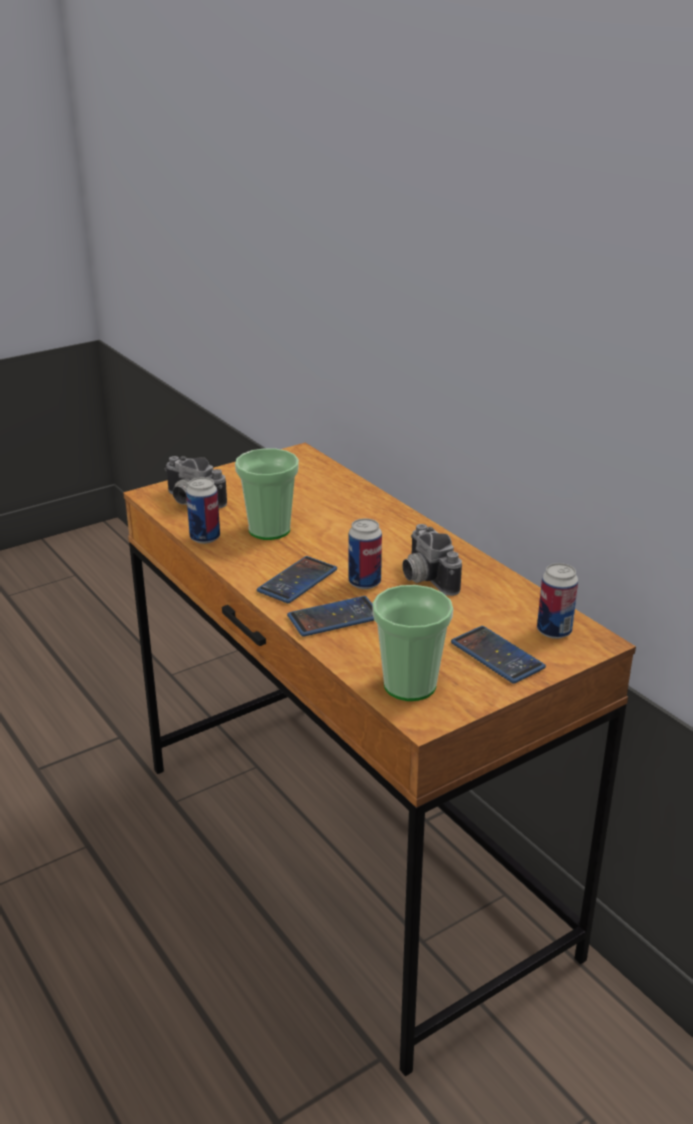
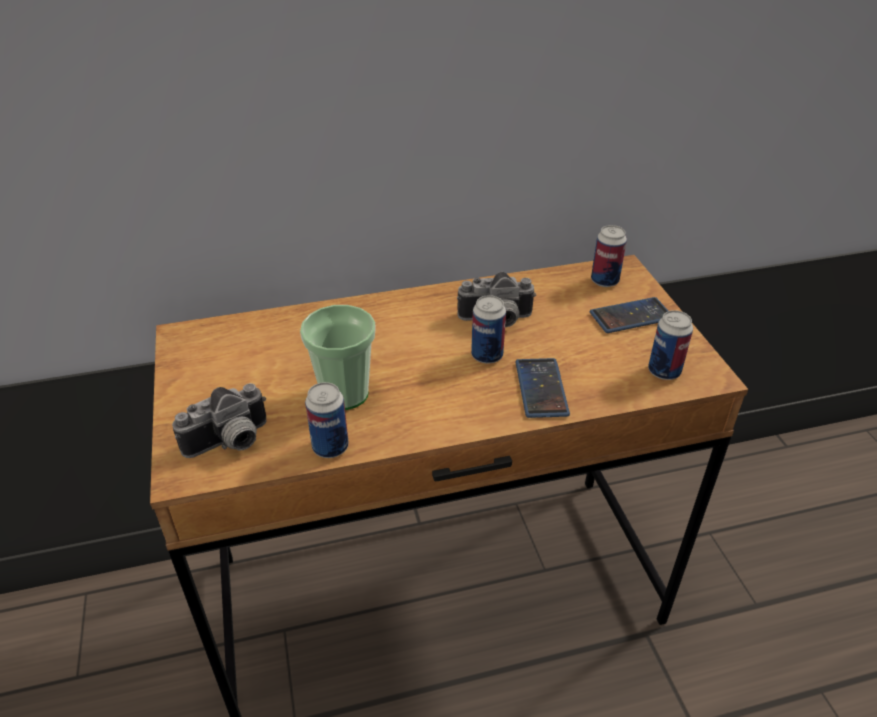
camera: 70 degrees left, 10 degrees up
phone [257,556,337,603] -> none
cup [372,585,453,701] -> can [648,310,693,380]

